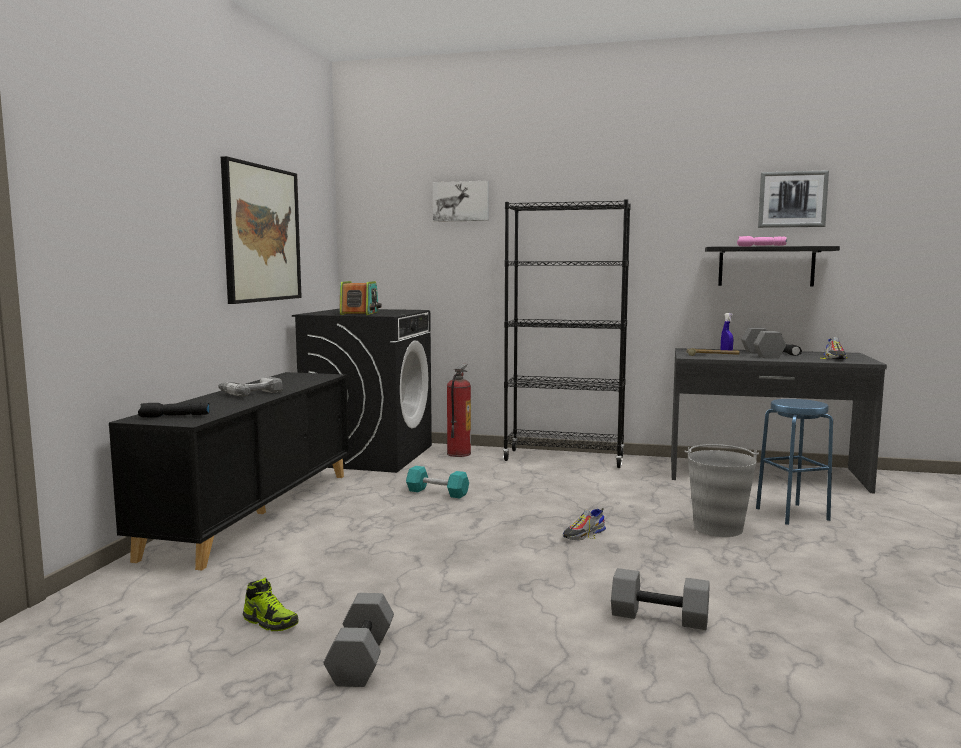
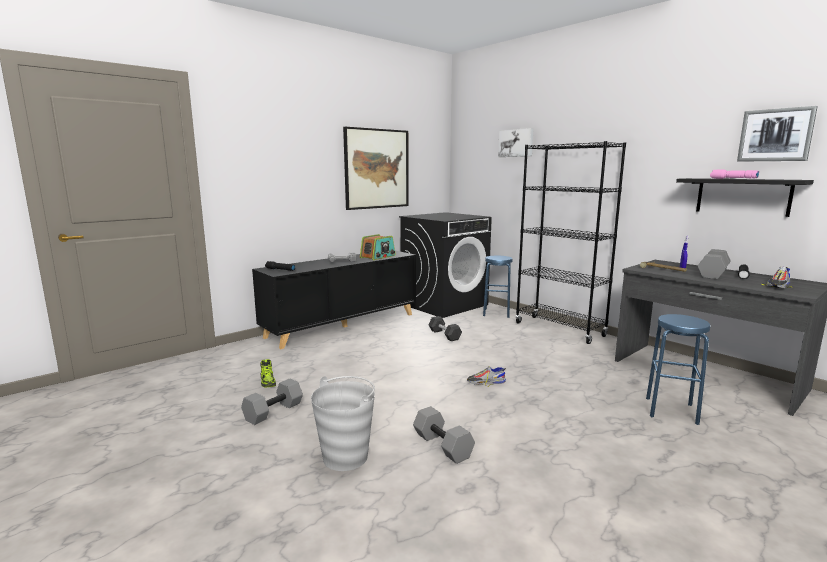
camera: 35 degrees right, 5 degrees up
radio [339,281,382,315] -> radio moved to [360,234,396,260]
turquoise dumbbell [406,466,469,499] -> black dumbbell [428,316,462,341]
fire extinguisher [447,364,471,457] -> blue stool [483,256,513,318]
grey bucket [684,444,759,537] -> grey bucket moved to [311,376,375,471]

